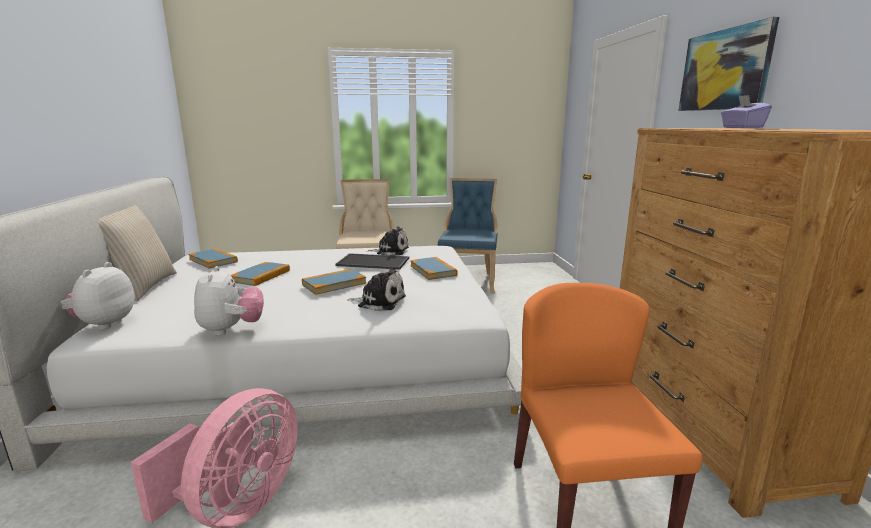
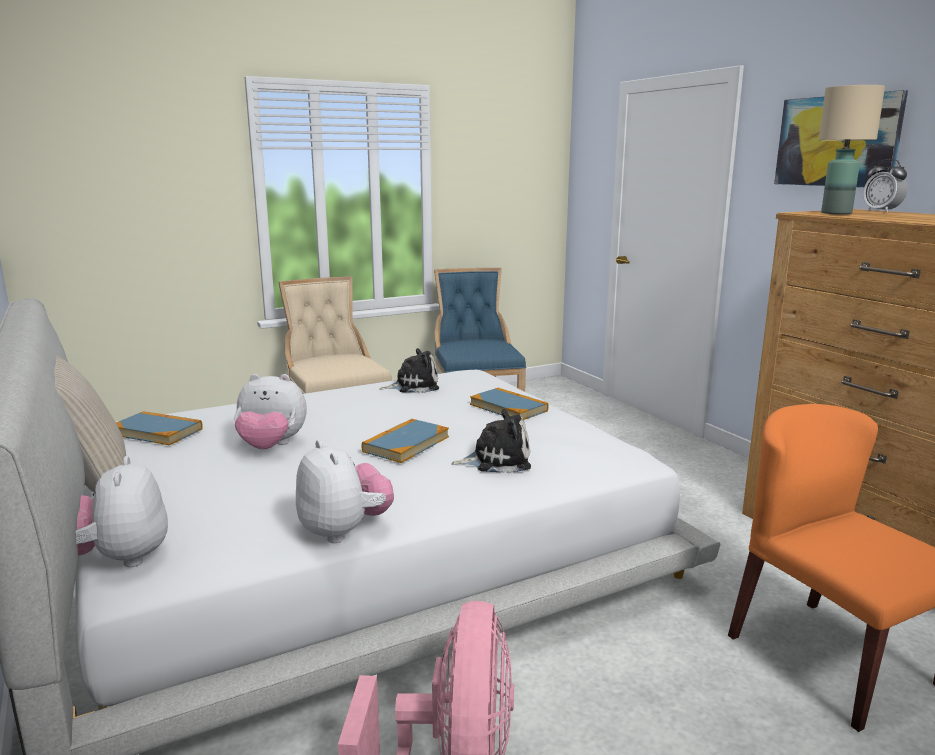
camera: 20 degrees left, 0 degrees up
book [231,262,290,286] -> plush toy [234,374,307,449]
tray [336,253,409,270] -> none
purple tissue box [721,95,772,128] -> alarm clock [863,159,908,212]
none -> beige table lamp [819,85,885,214]

